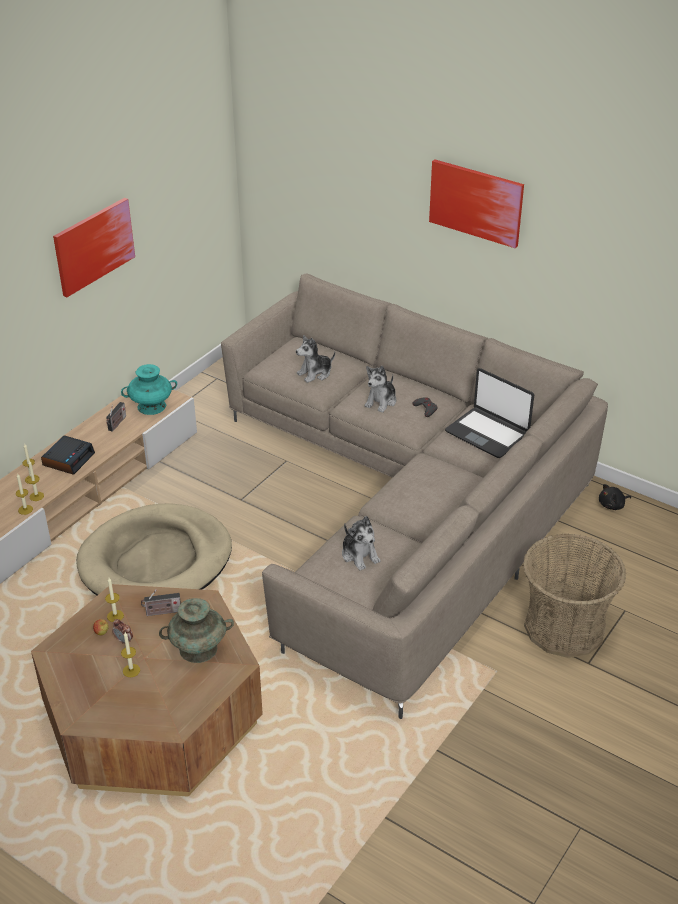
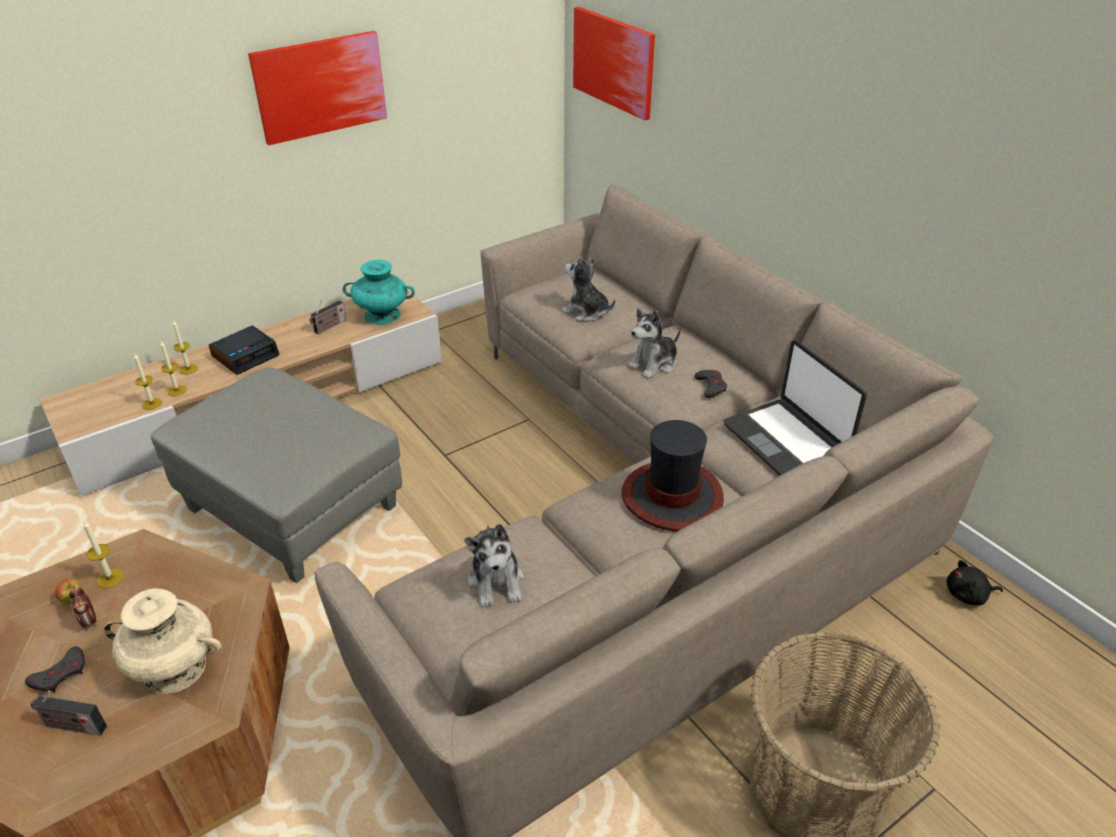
camera: 20 degrees right, 0 degrees up
beige dog bed [76,503,232,596] -> grey ottoman [151,367,402,583]
candle [121,632,140,677] -> grey game controller [25,646,85,693]
radio [141,590,181,616] -> radio moved to [30,691,107,736]
turquoise vase [159,598,234,663] -> beige vase [104,588,222,694]
plush toy [296,335,335,383] -> plush toy turned 45 degrees clockwise [562,255,615,322]
picture [429,160,524,248] -> picture moved to [573,7,655,120]
none -> hat [622,420,724,531]

